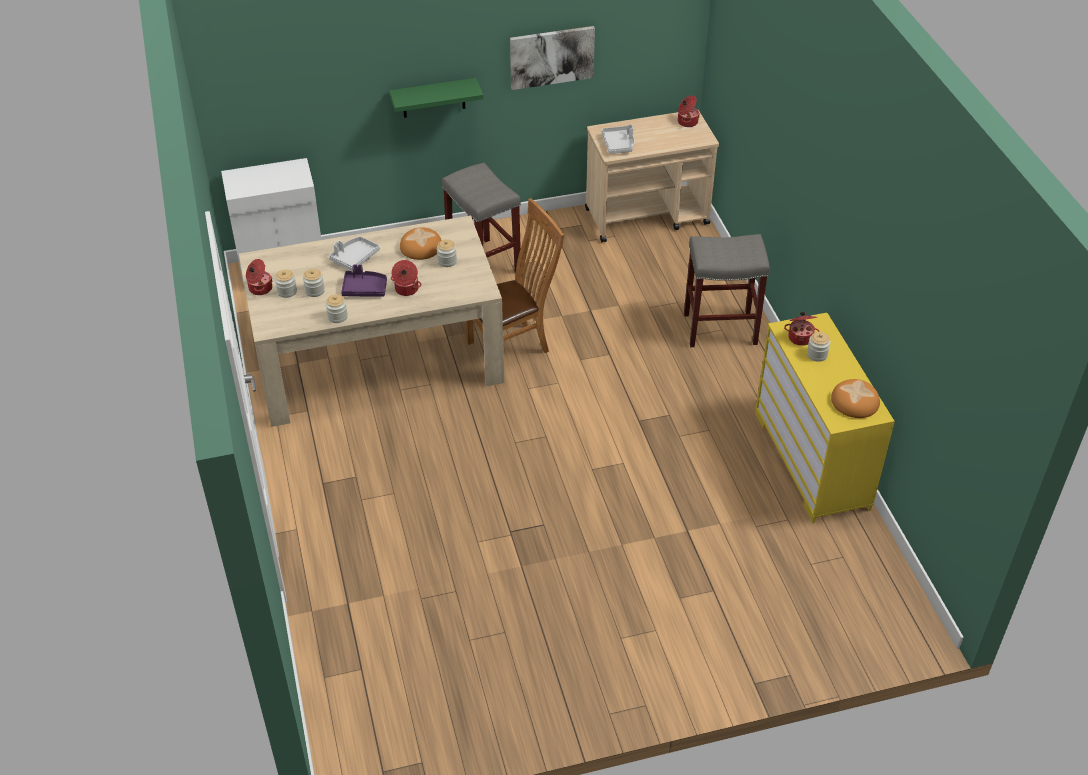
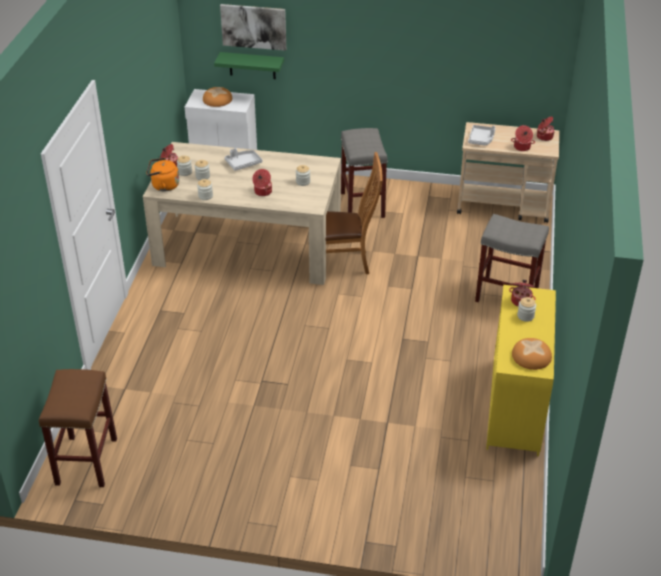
camera: 25 degrees right, 5 degrees down
purple tray [341,265,387,296] -> none
green shelf [389,78,483,118] -> green shelf moved to [214,52,284,79]
bread [400,227,442,260] -> bread moved to [203,87,232,107]
picture [510,26,595,90] -> picture moved to [220,4,286,51]
none -> brown stool [39,369,117,487]
none -> orange kettle [146,158,179,191]
none -> cooking pot [511,125,535,151]

